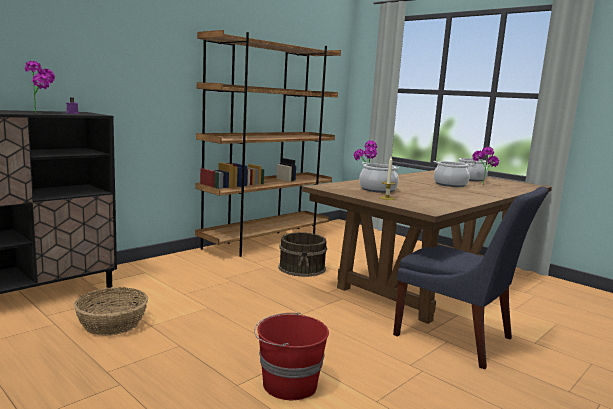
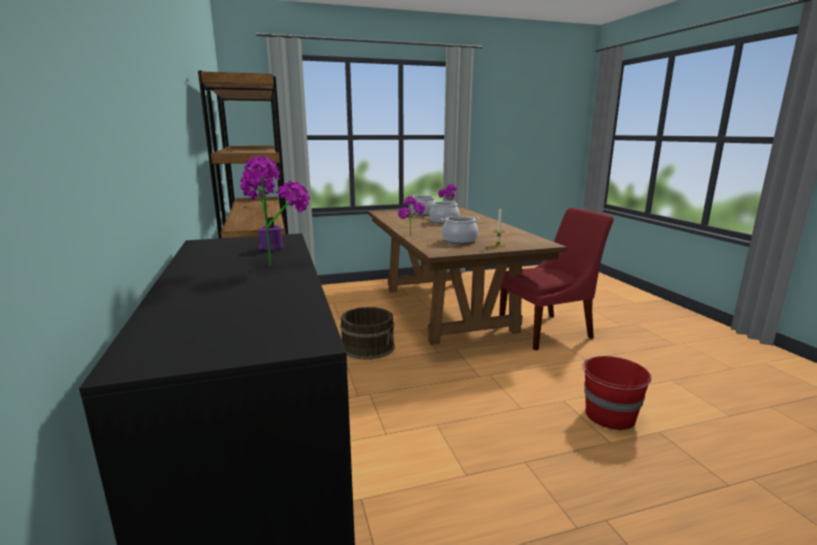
camera: 60 degrees left, 5 degrees up
basket [74,287,148,335] -> none
blue chair [393,186,549,369] -> red chair [499,207,614,350]

